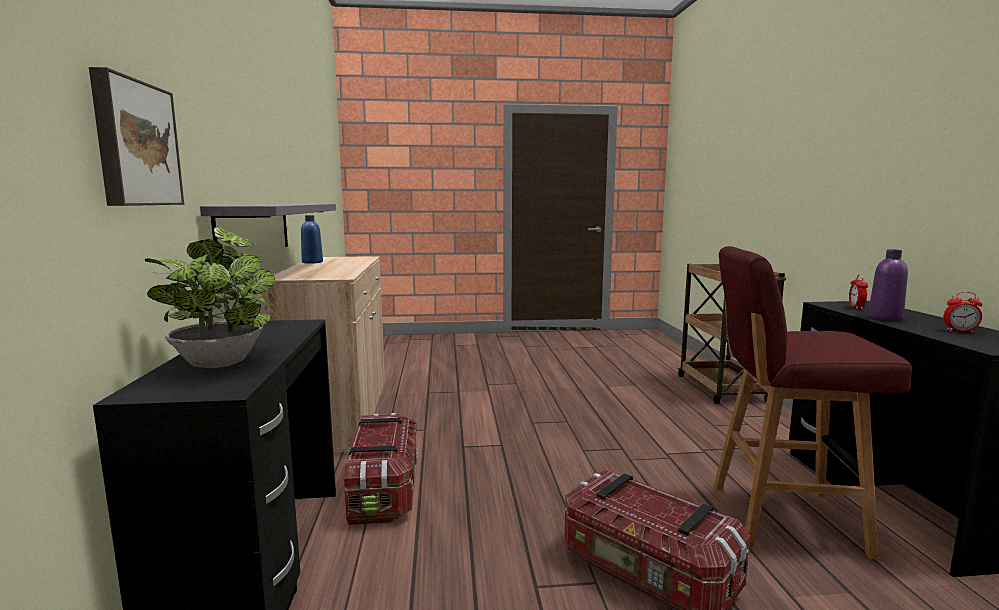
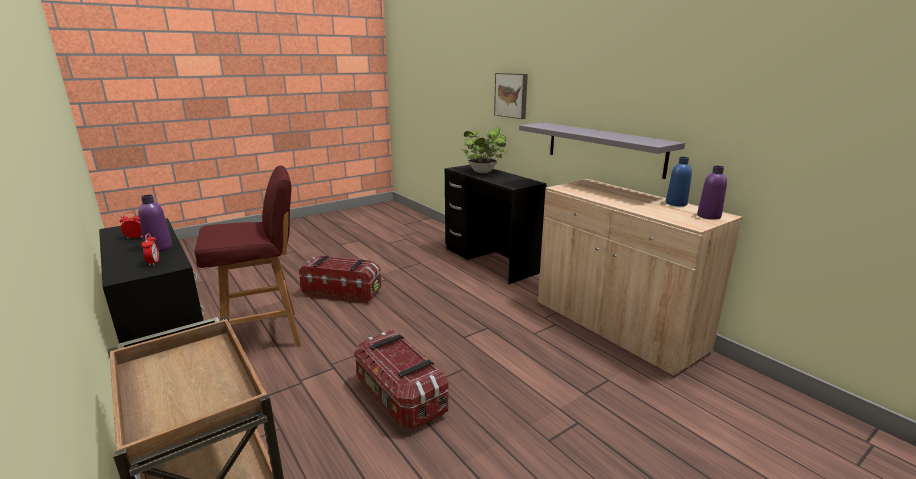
camera: 150 degrees right, 10 degrees up
storage box [344,413,417,525] -> storage box moved to [354,330,448,429]
none -> purple bottle [697,166,727,220]

